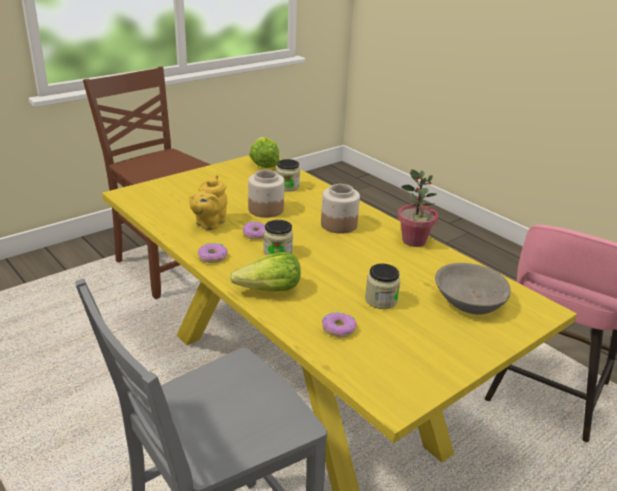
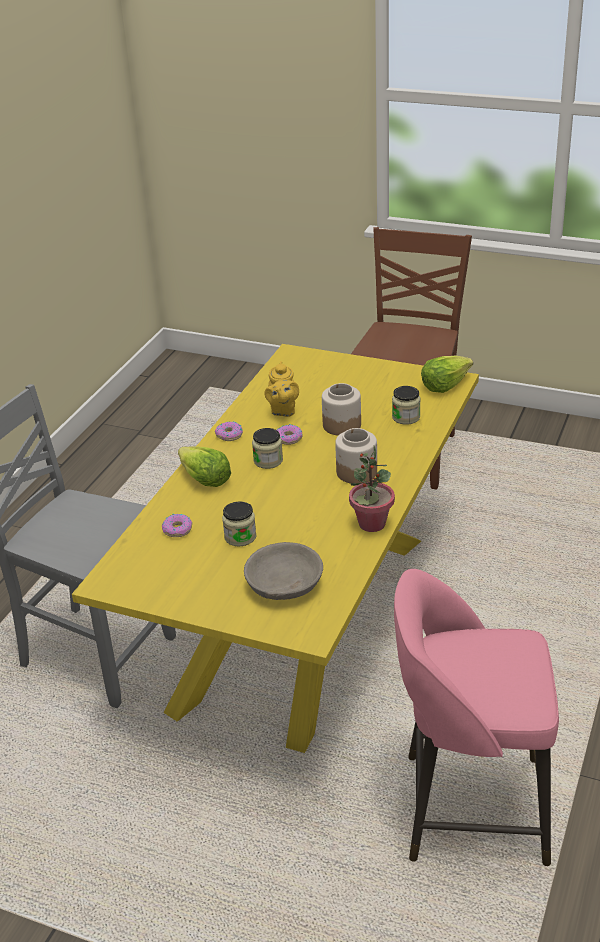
camera: 65 degrees right, 5 degrees up
yellow teapot [189,175,227,230] -> yellow teapot turned 90 degrees counterclockwise [264,361,299,417]

